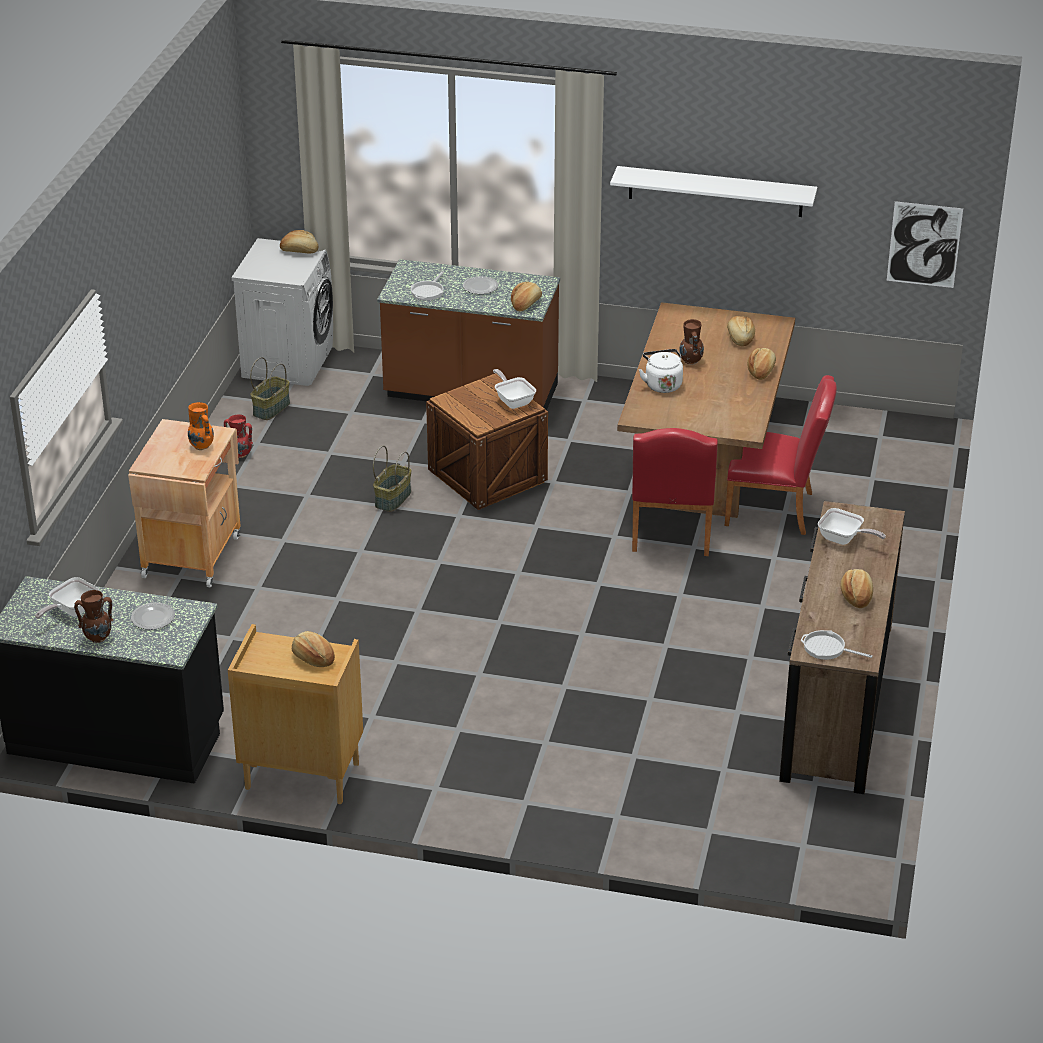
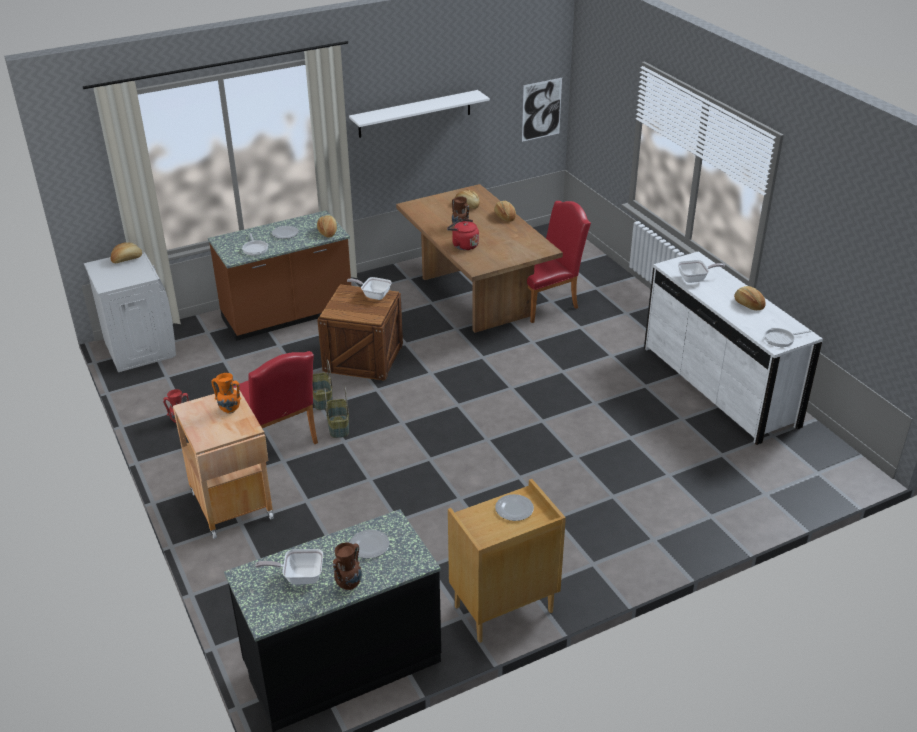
camera: 40 degrees left, 0 degrees up
frying pan [35,577,99,619] -> frying pan turned 90 degrees clockwise [255,549,323,584]
basket [250,357,290,420] -> basket moved to [325,386,349,438]
bread [292,631,335,667] -> plate [495,494,534,521]
red chair [632,428,718,556] -> red chair moved to [233,351,318,465]
white kettle [639,349,683,393] -> red kettle [447,219,479,250]
brown dresser [779,501,905,794] -> white dresser [644,251,823,445]

